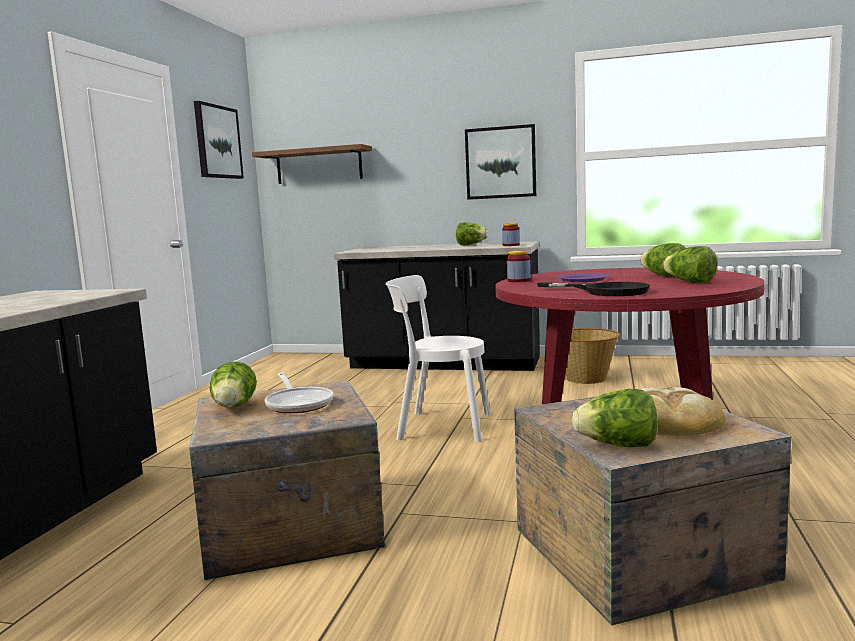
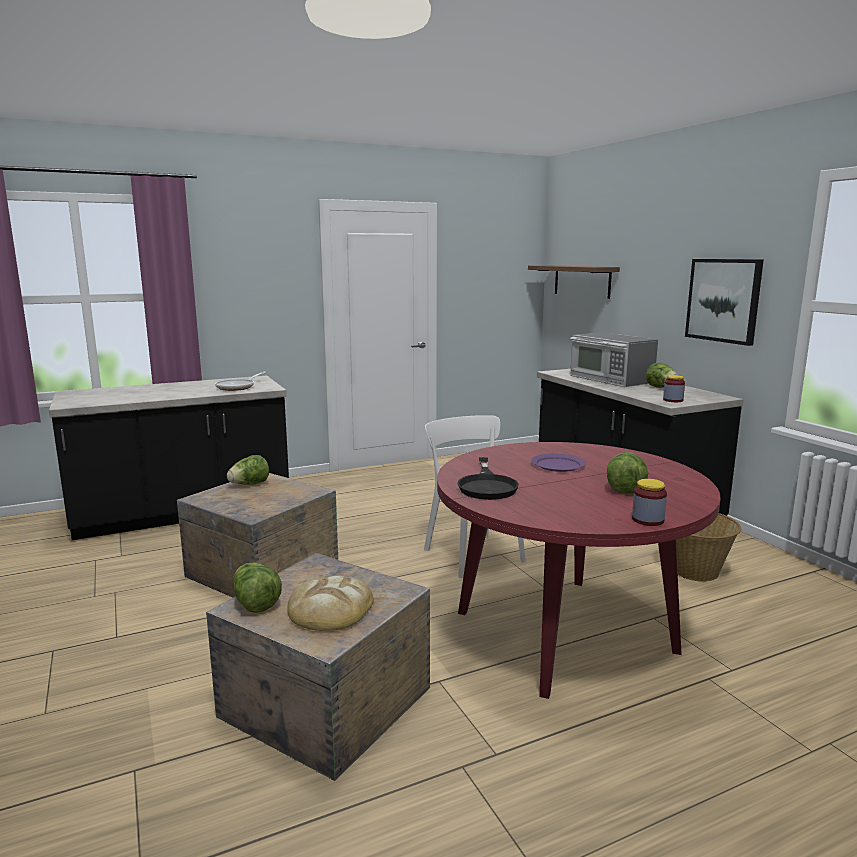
camera: 50 degrees right, 5 degrees up
picture [194,101,244,179] -> none
frying pan [265,372,333,413] -> frying pan moved to [215,372,266,391]
jar [507,251,531,282] -> jar moved to [632,479,667,526]
lettuce [663,246,718,283] -> none
none -> microwave [570,332,658,387]

